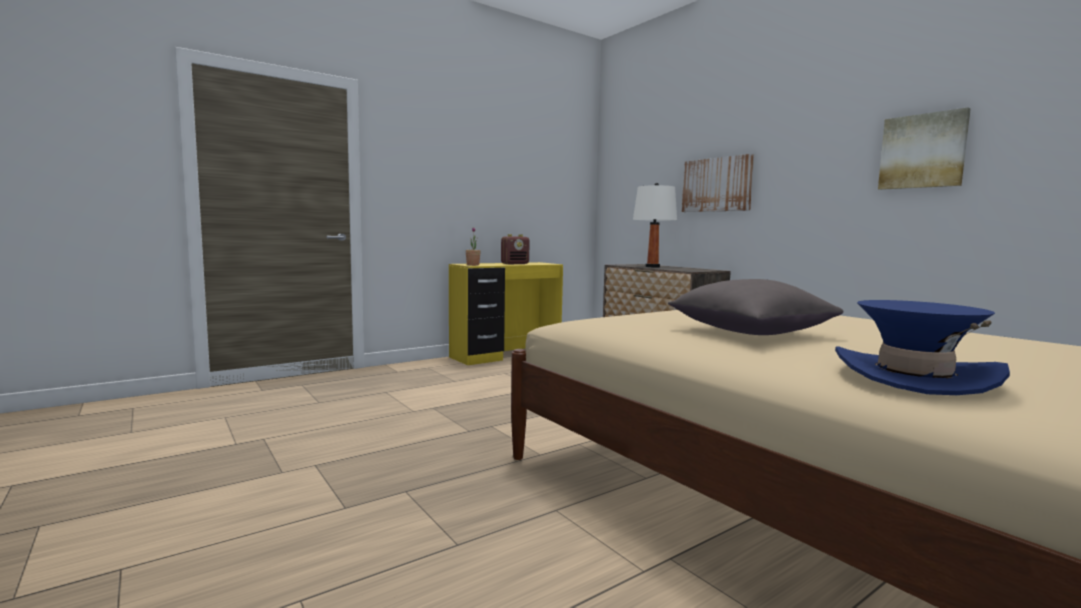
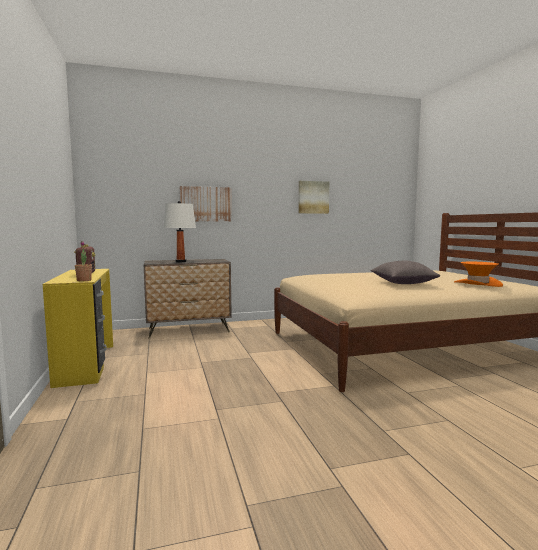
camera: 70 degrees left, 0 degrees up
blue hat [835,300,1010,395] -> orange hat [454,262,503,287]

